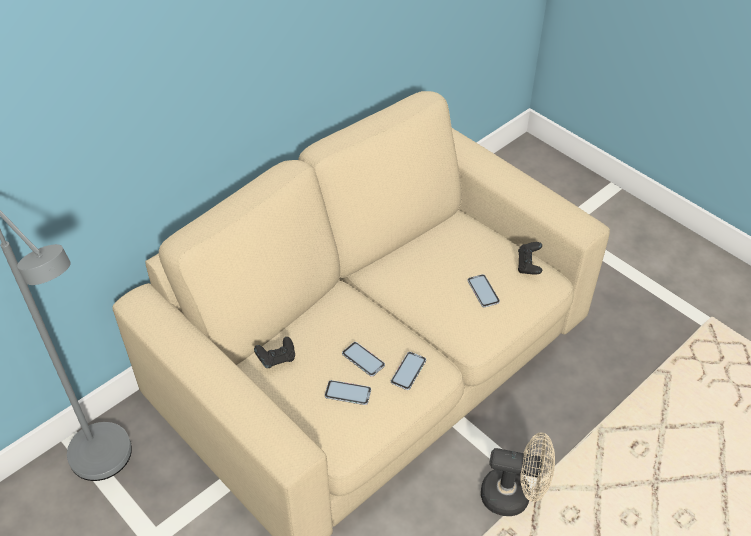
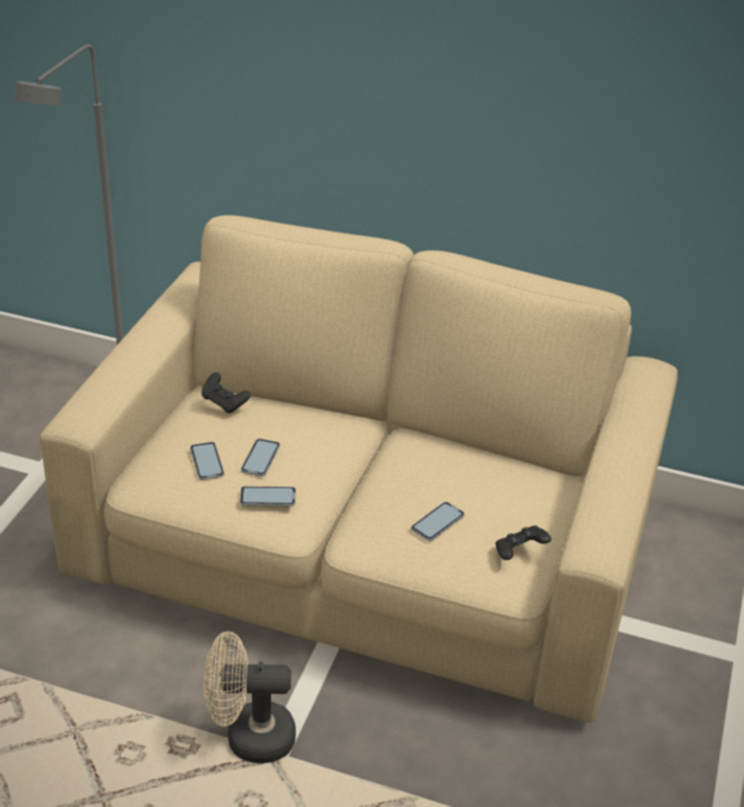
camera: 60 degrees right, 10 degrees down
beige fan [481,433,555,516] -> beige fan turned 105 degrees clockwise [203,631,296,763]

